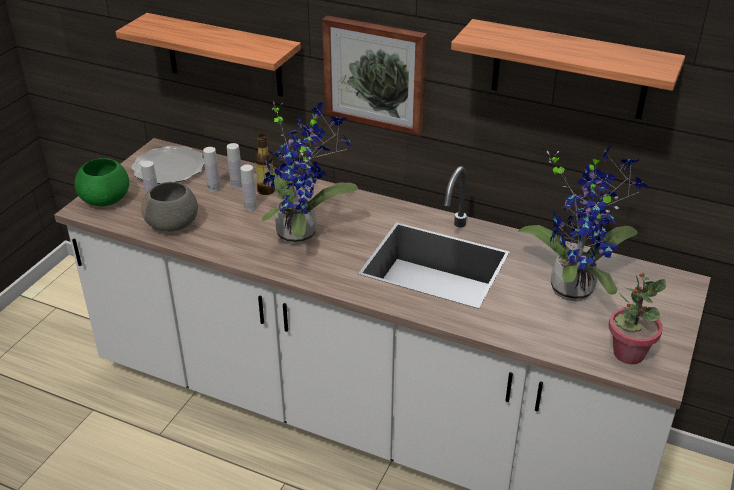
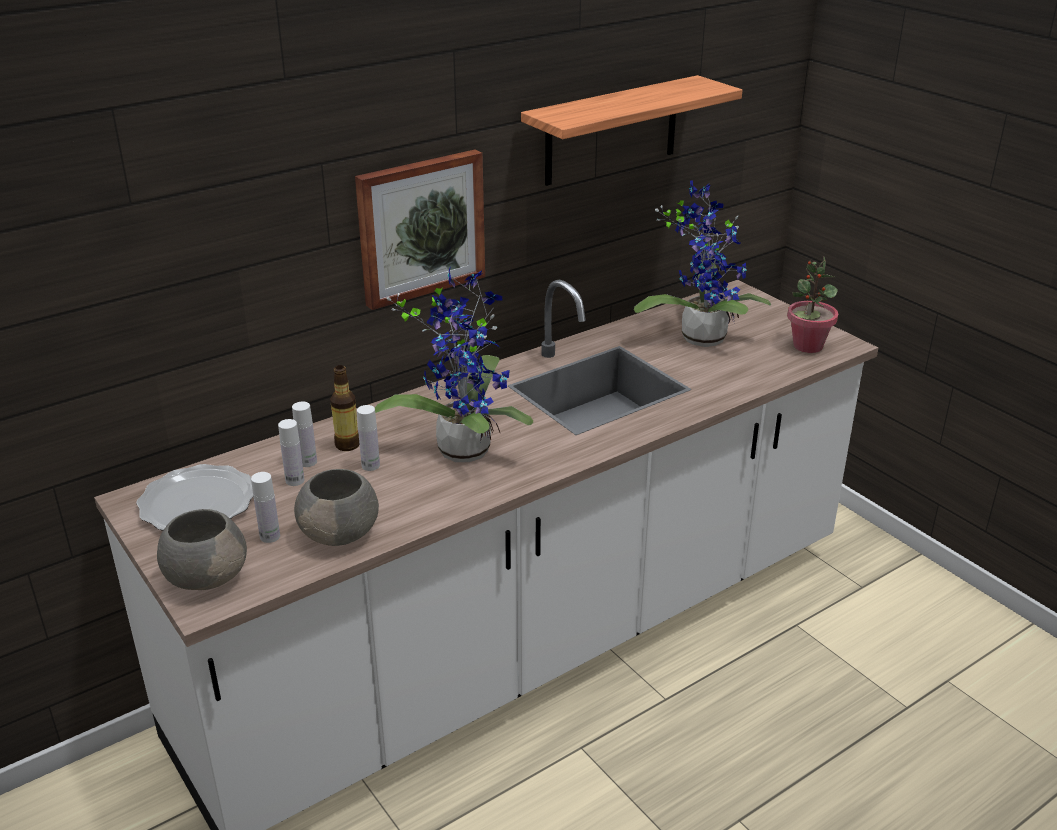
camera: 60 degrees left, 5 degrees down
green bowl [75,158,129,206] -> grey bowl [157,509,247,590]
shelf [116,13,301,97] -> none

